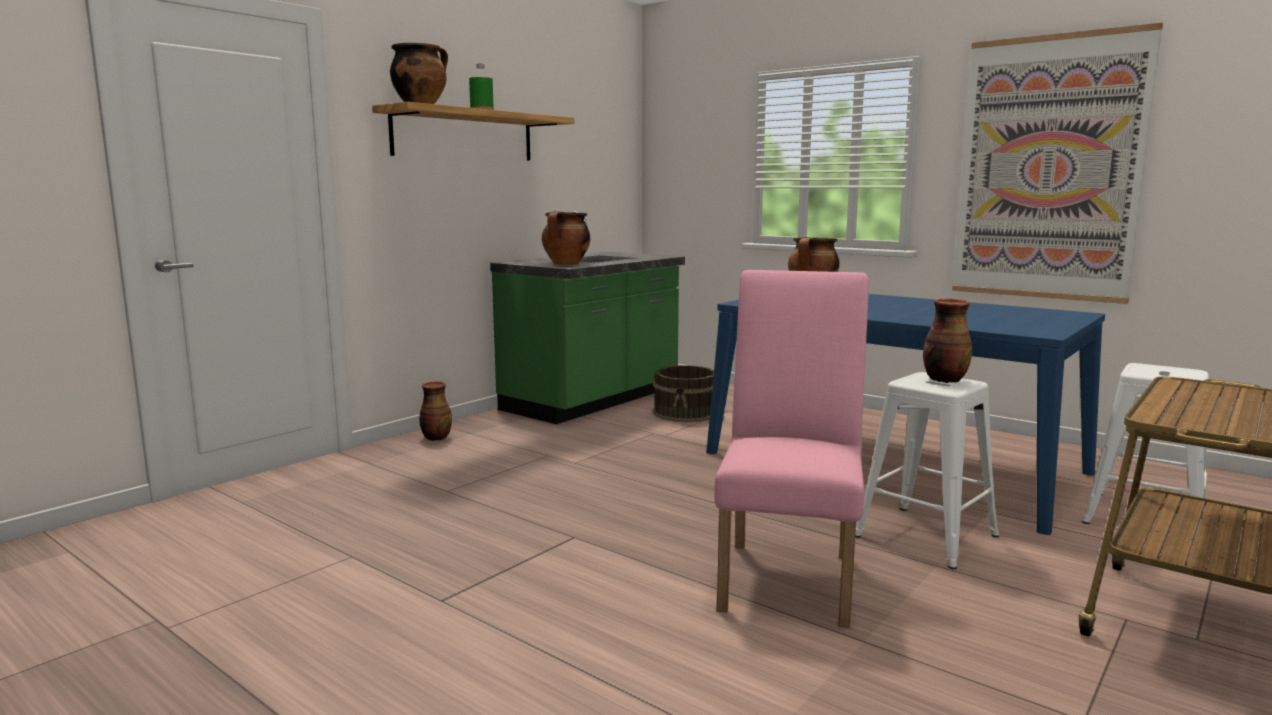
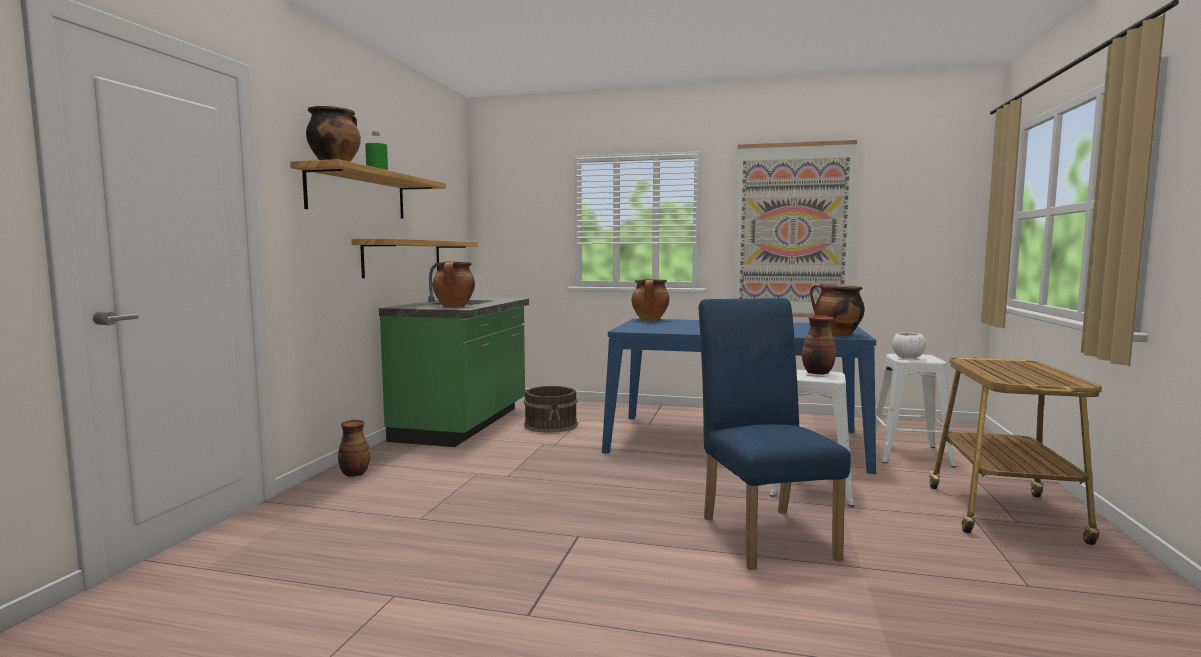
camera: 25 degrees left, 5 degrees down
pink chair [714,270,869,628] -> blue chair [698,298,851,570]
none -> shelf [351,239,478,278]
none -> cooking pot [810,284,865,336]
none -> white bowl [892,333,926,359]

